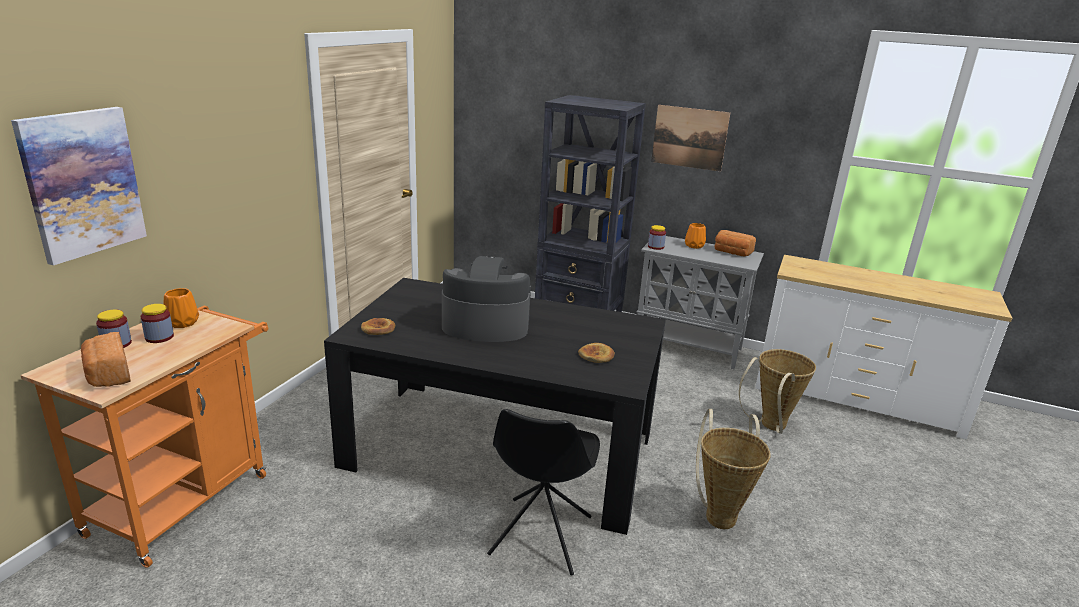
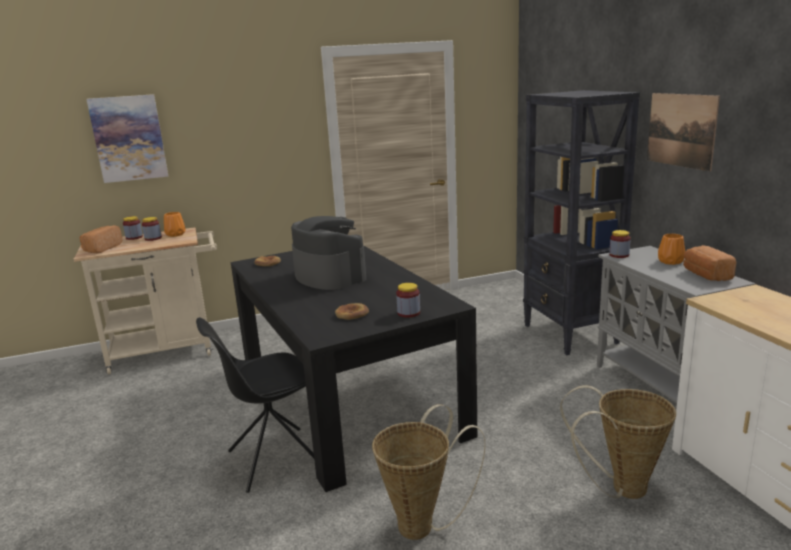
camera: 50 degrees right, 5 degrees down
orange cart [20,306,268,568] -> beige cart [73,227,217,375]
none -> jar [396,283,420,318]

